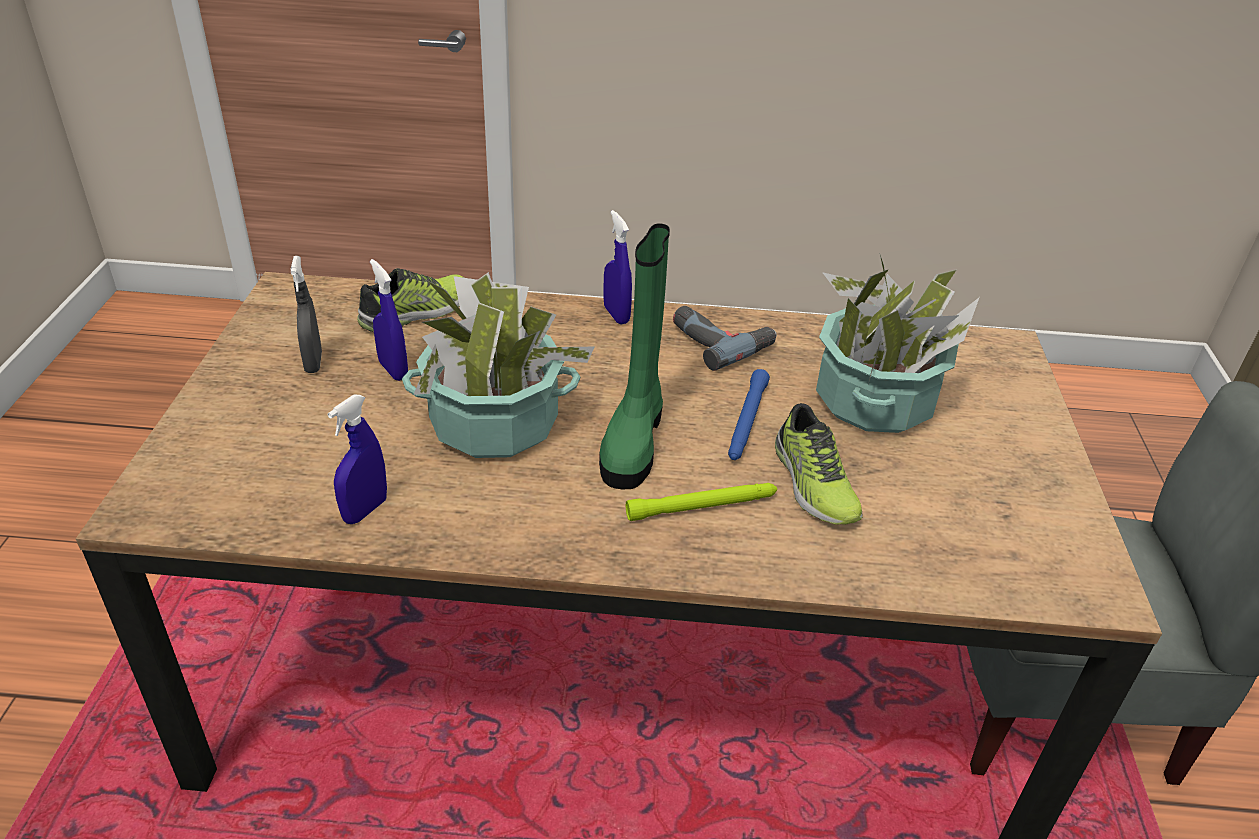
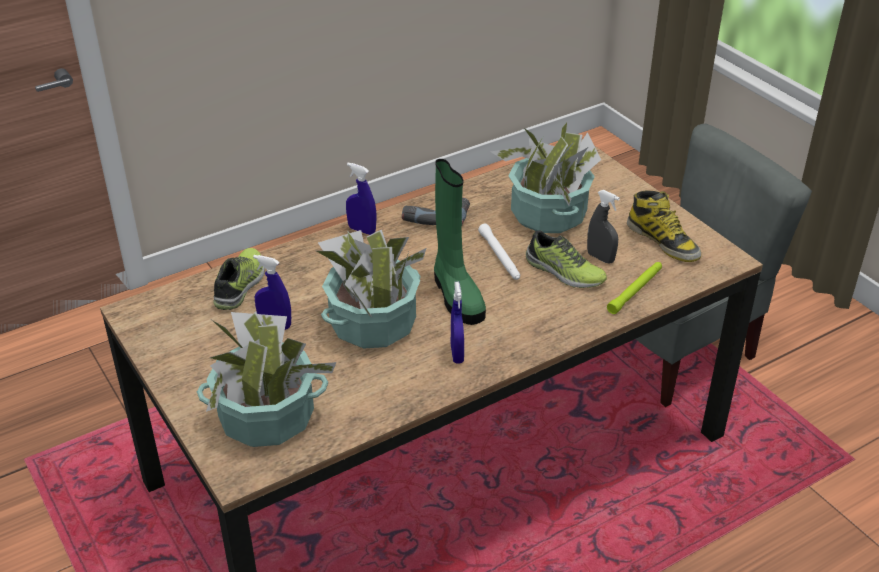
camera: 35 degrees left, 0 degrees up
grey spray bottle [290,256,322,373] -> grey spray bottle moved to [587,190,620,263]
blue spray bottle [328,394,387,524] -> blue spray bottle moved to [451,282,464,364]
green flashlight [626,483,777,521] -> green flashlight moved to [607,262,662,314]
blue flashlight [728,369,770,460] -> white flashlight [478,224,520,280]
none -> potted plant [197,312,337,447]
none -> boot [627,190,701,262]

